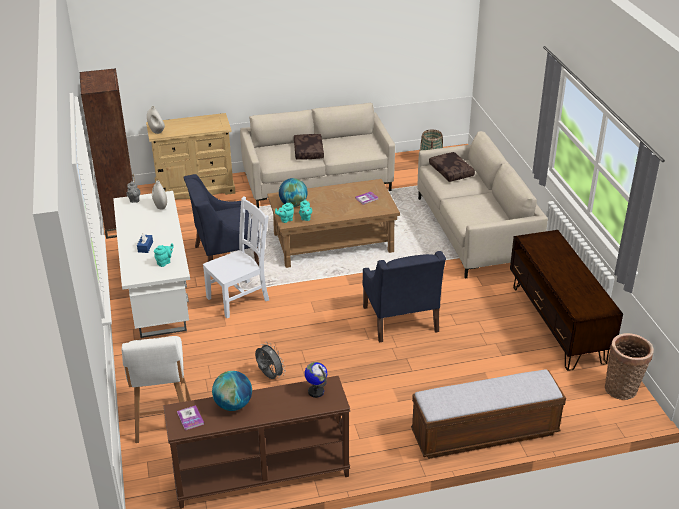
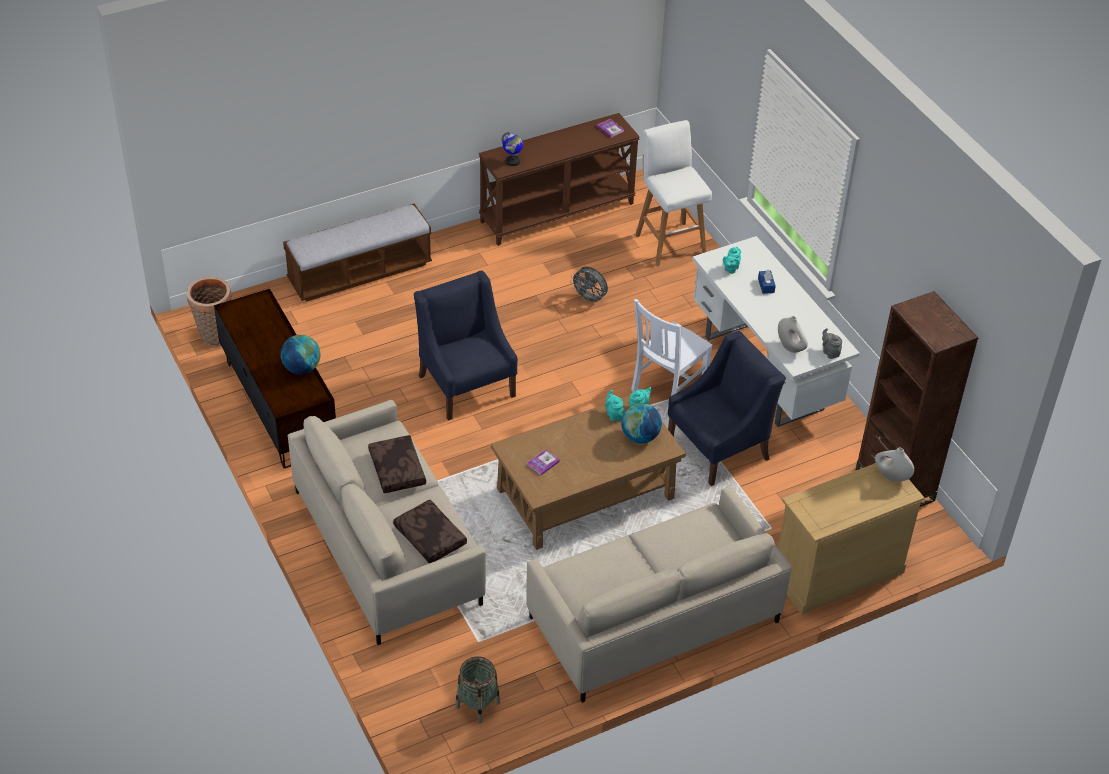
camera: 165 degrees right, 10 degrees up
globe [212,371,252,411] -> globe moved to [281,335,320,374]
brown pillow [294,134,324,160] -> brown pillow moved to [368,435,426,493]

